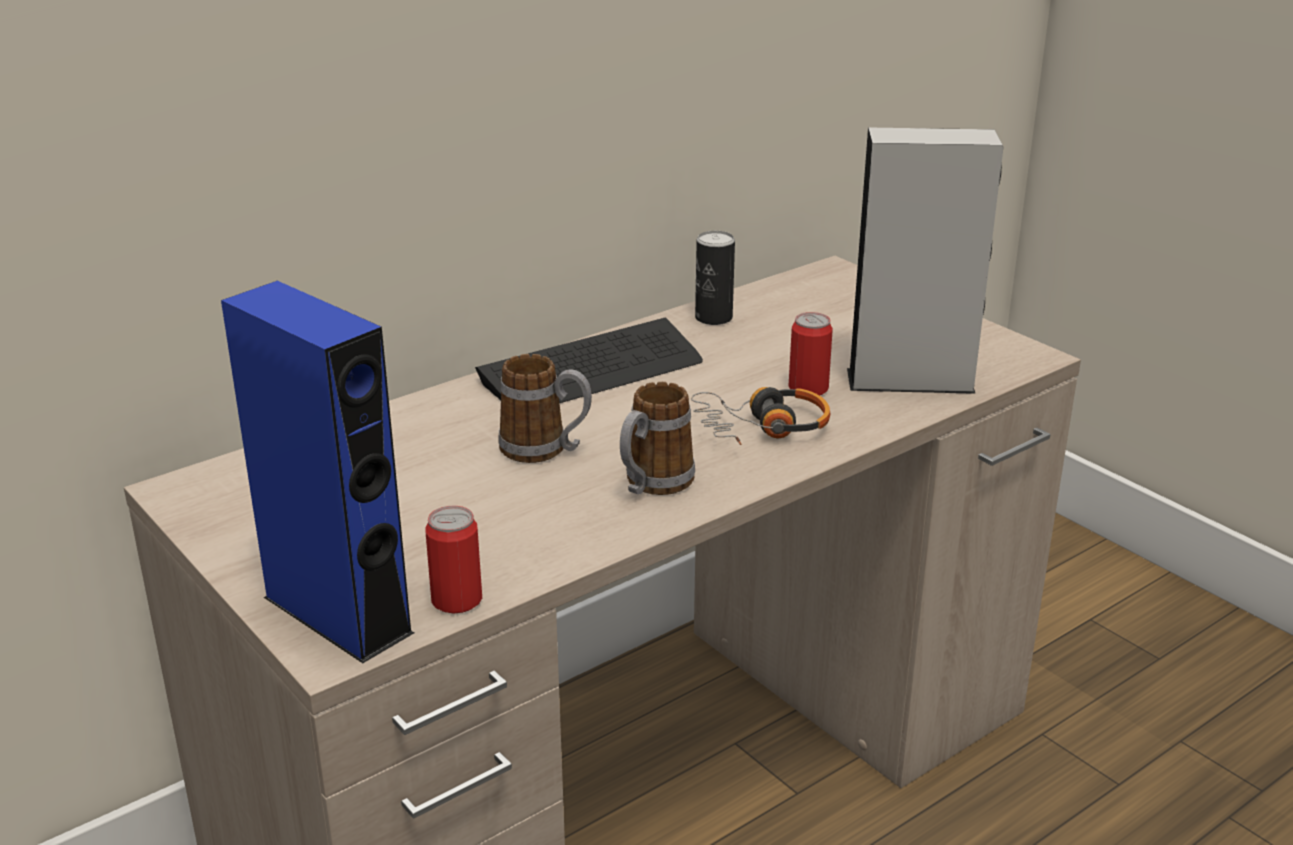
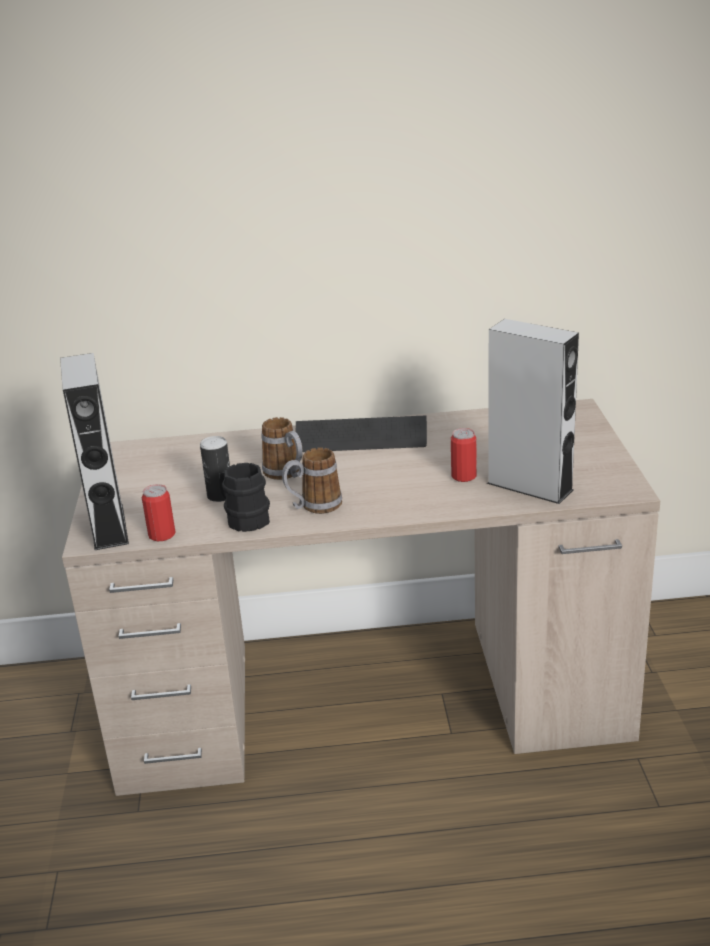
camera: 35 degrees right, 0 degrees up
blue speaker [221,281,414,663] -> grey speaker [60,353,129,550]
headphones [691,387,830,445] -> none
can [695,231,735,325] -> can moved to [200,436,230,502]
none -> black mug [219,463,270,532]

